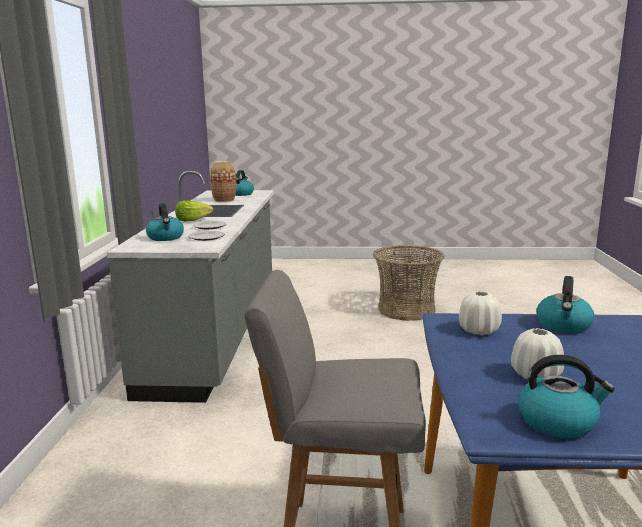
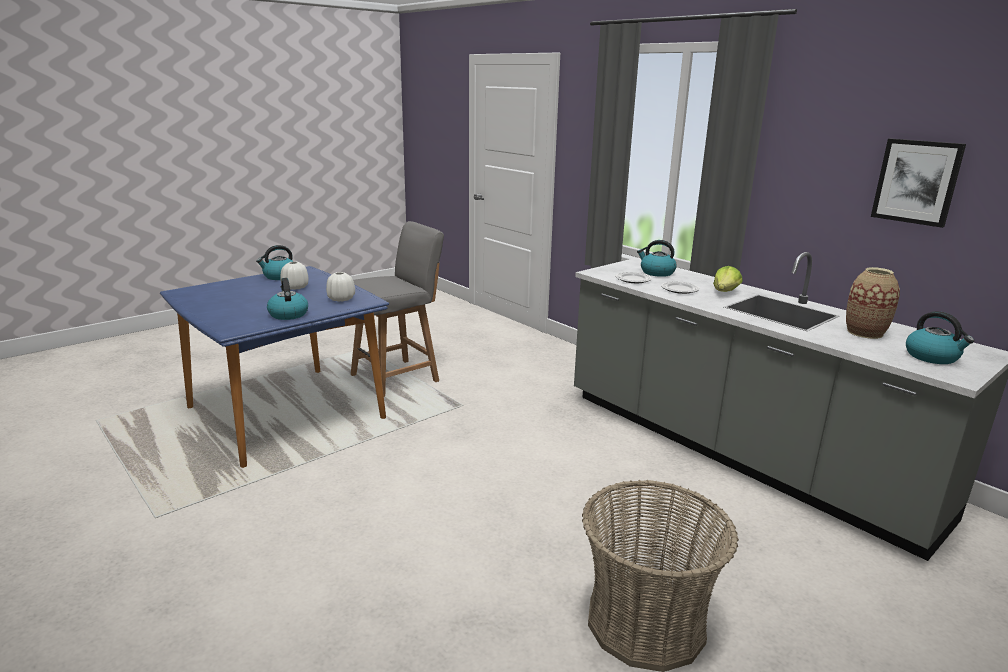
camera: 135 degrees right, 5 degrees up
none -> picture [871,138,966,228]

